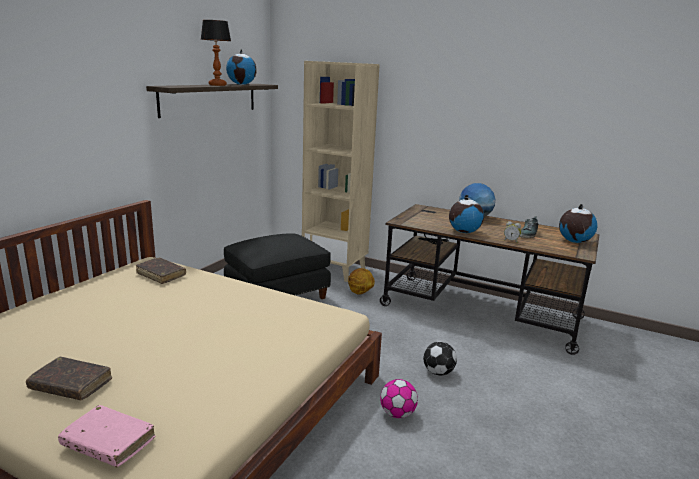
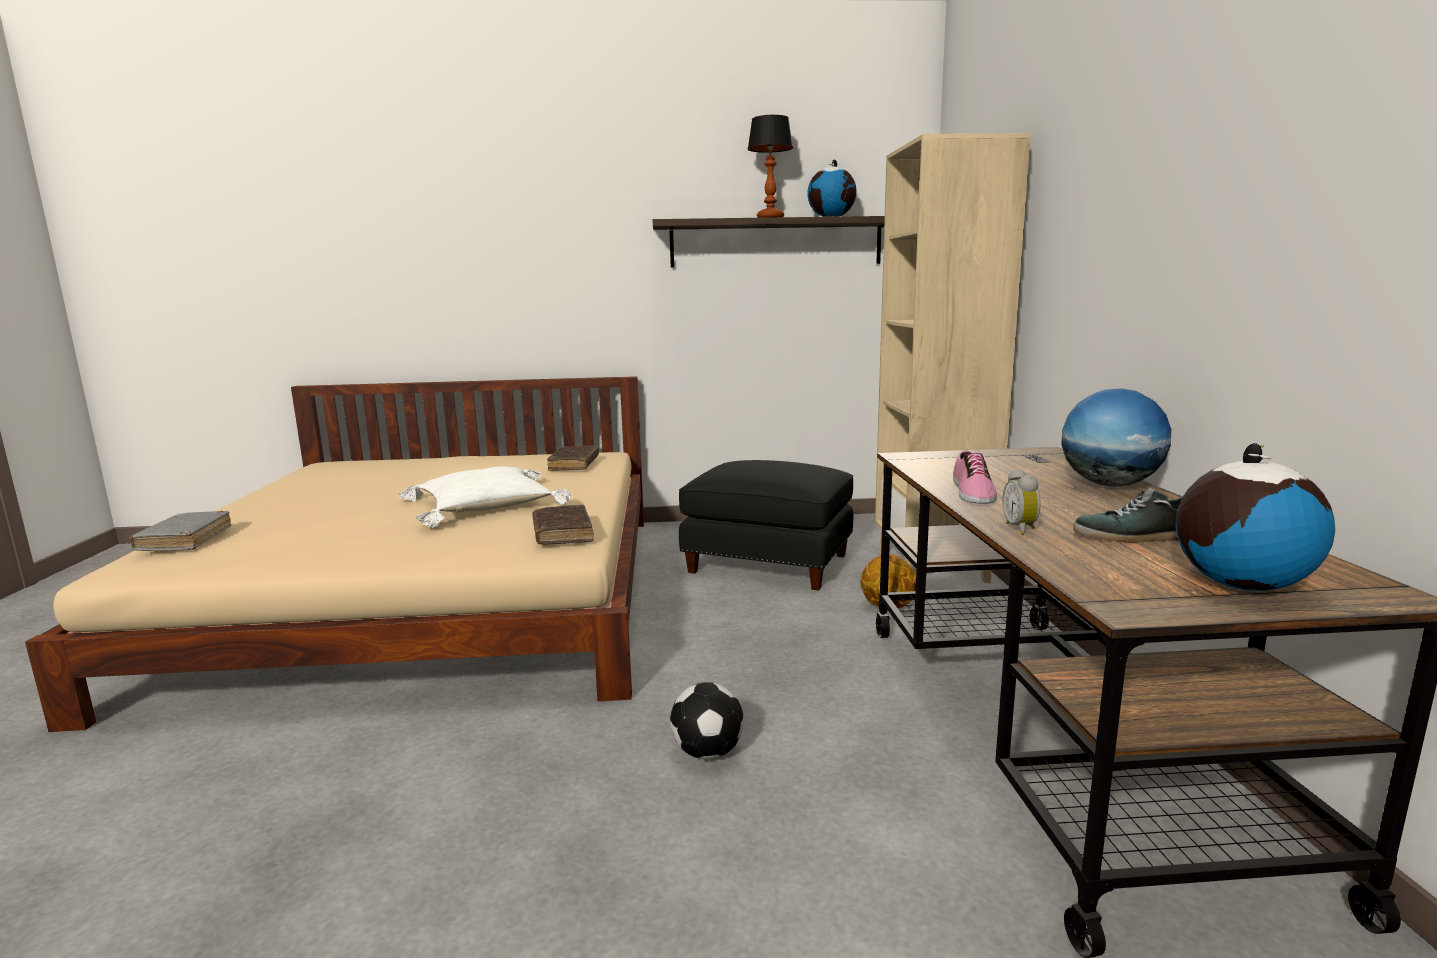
camera: 60 degrees right, 5 degrees down
brown book [26,357,112,400] -> brown book moved to [532,505,594,544]
pink book [58,405,155,467] -> grey book [129,511,231,551]
football [380,379,418,418] -> none
globe [449,195,484,233] -> shoe [953,451,997,504]
none -> white pillow [398,466,572,527]

